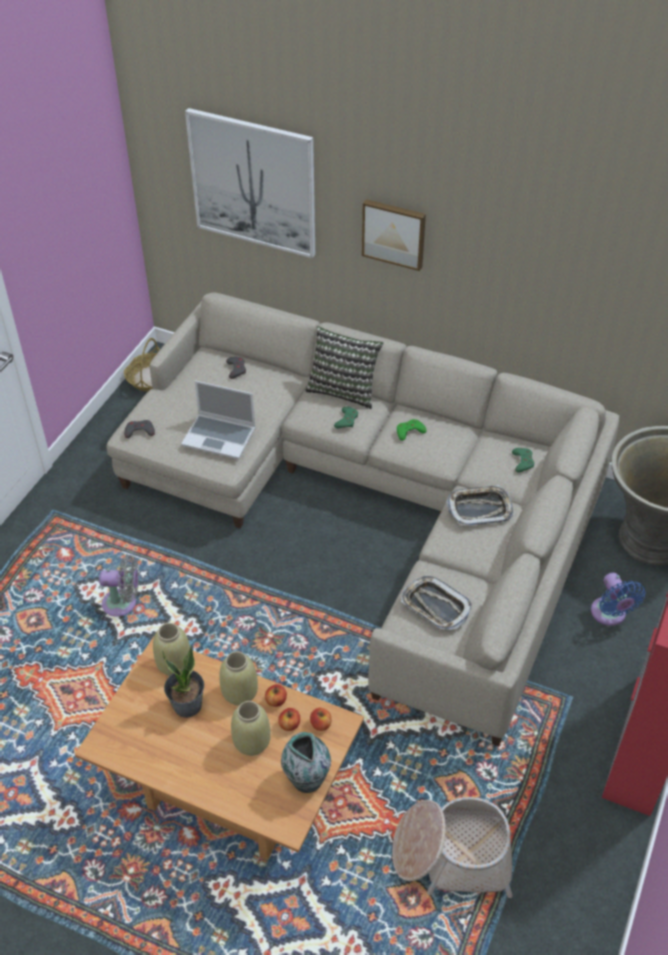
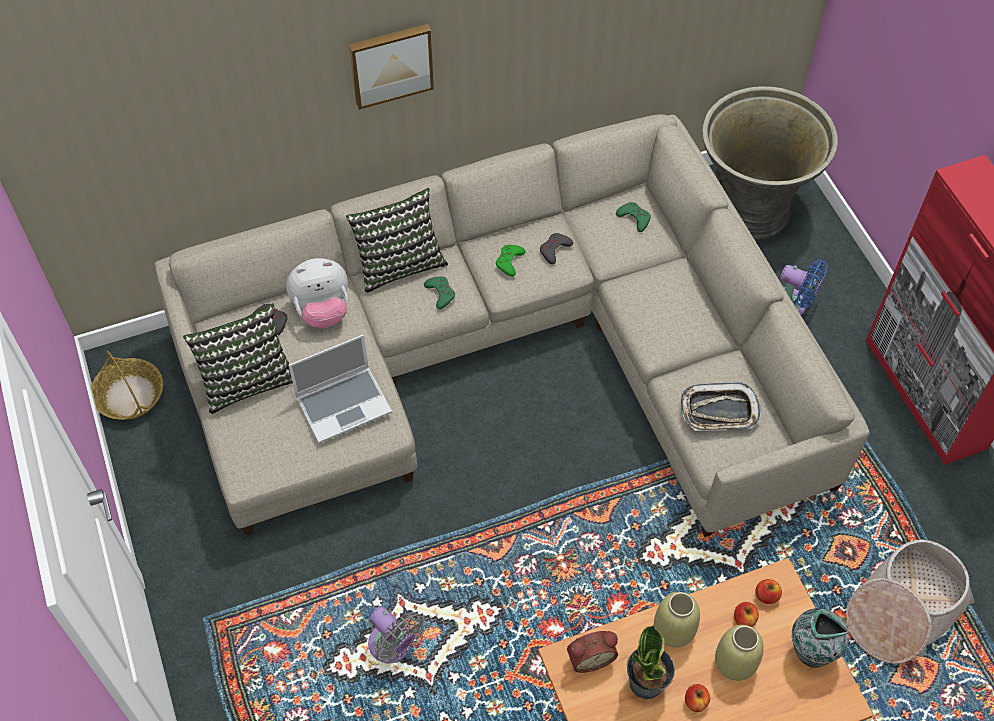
camera: 45 degrees left, 10 degrees up
grey fan [99,555,139,617] -> grey fan turned 90 degrees clockwise [368,606,425,663]
grey game controller [124,420,155,438] -> grey game controller moved to [540,233,573,265]
beige vase [153,623,190,676] -> alarm clock [567,631,618,673]
picture [185,108,315,258] -> none
apple [265,684,287,707] -> apple moved to [685,684,710,712]
tray [446,485,513,525] -> none
none -> pillow [183,303,293,414]
none -> plush toy [286,258,348,328]

